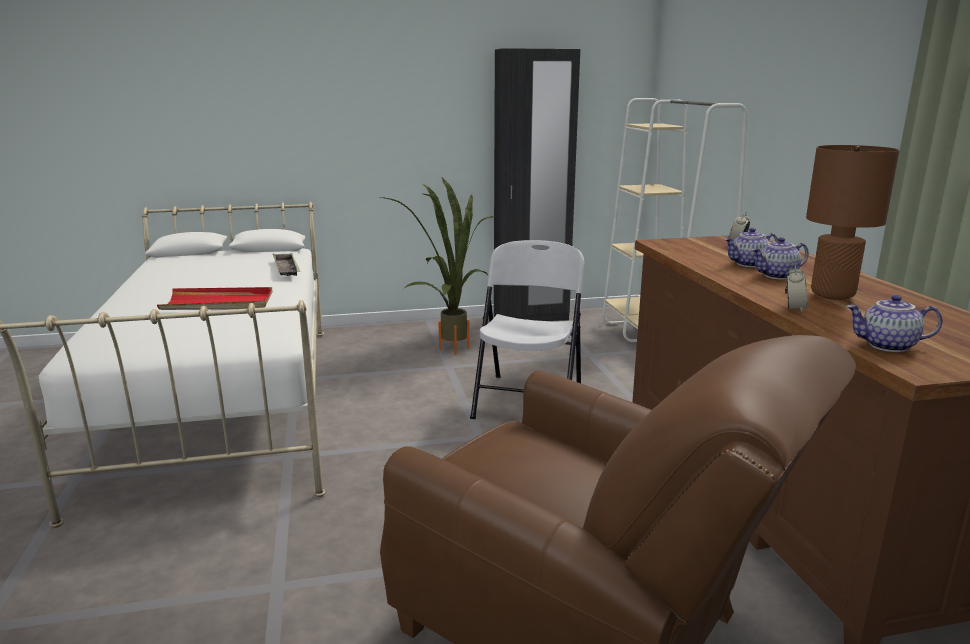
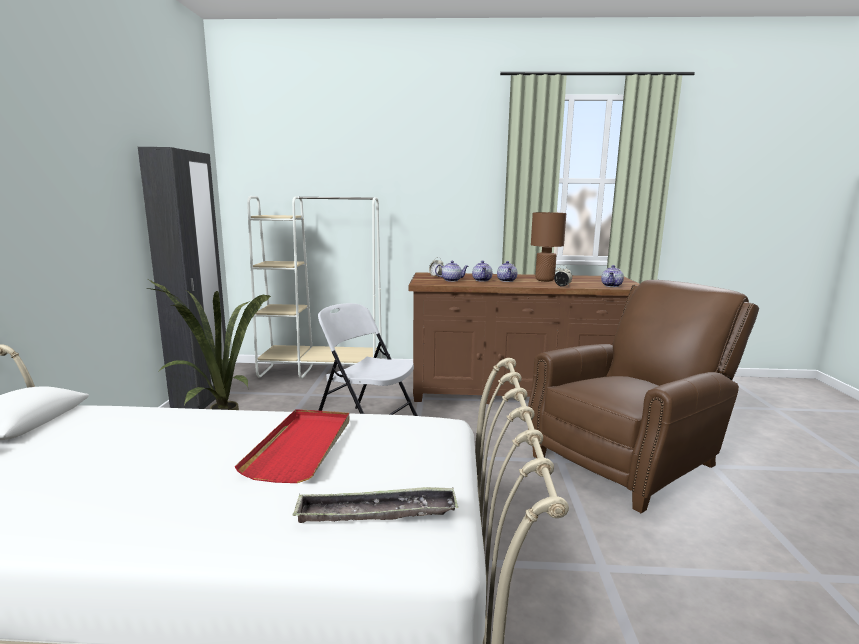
camera: 75 degrees left, 5 degrees down
tray [273,253,300,276] -> tray moved to [292,487,458,523]
none -> teapot [435,261,468,282]

